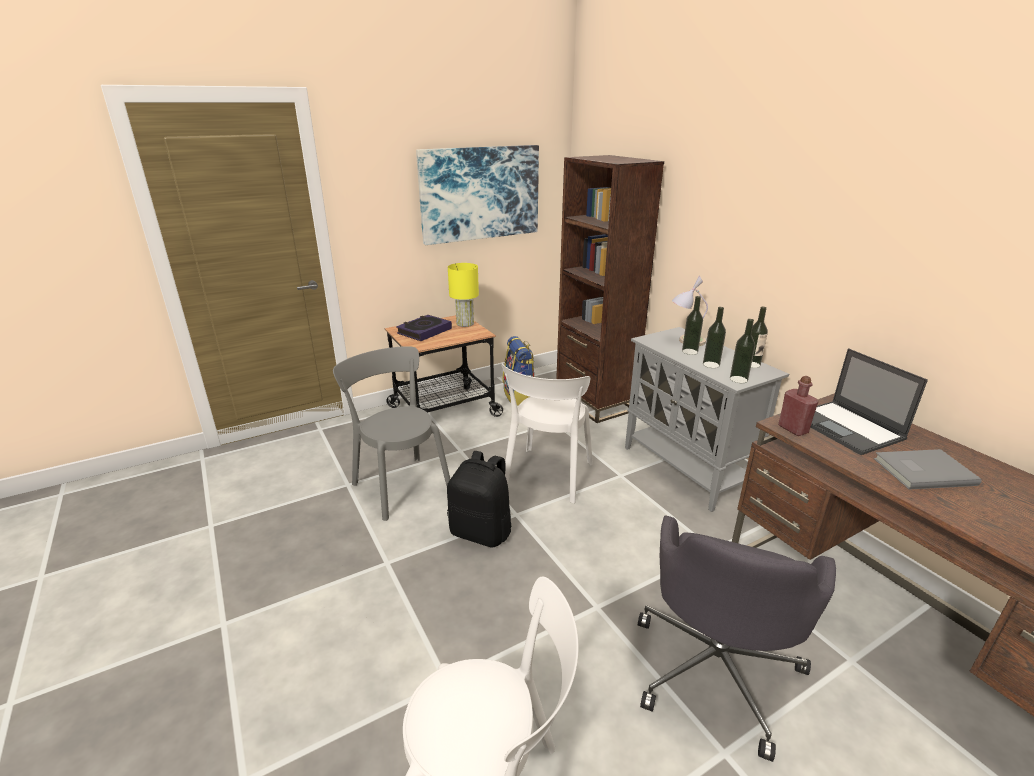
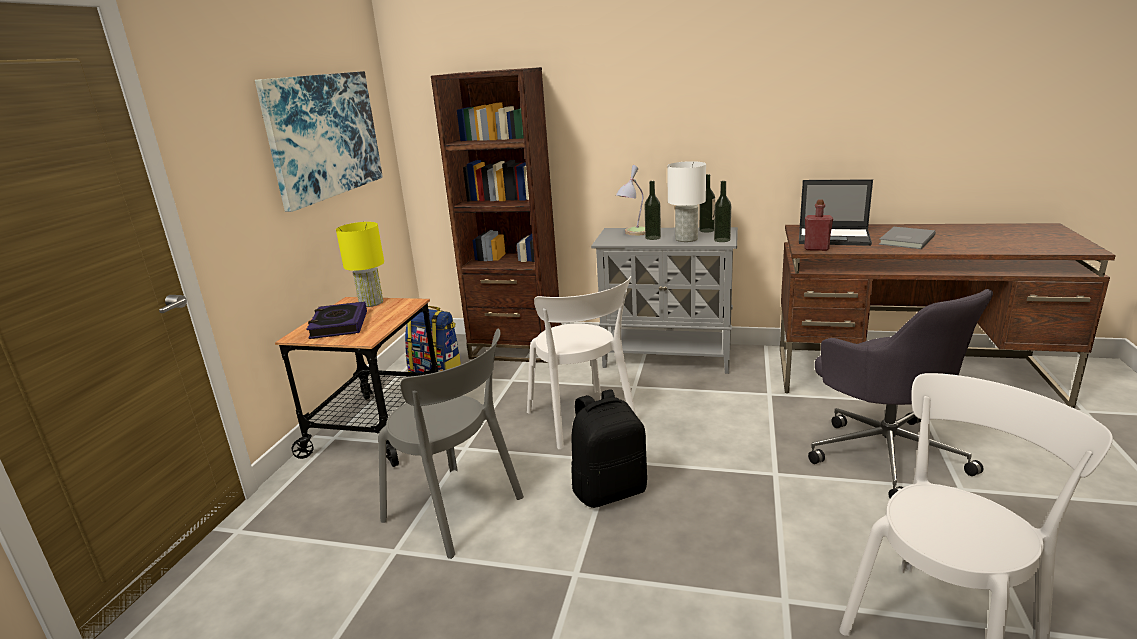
camera: 45 degrees left, 5 degrees down
grey chair [333,346,450,521] -> grey chair turned 150 degrees counterclockwise [378,329,524,559]
bottle [703,307,726,368] -> white table lamp [667,161,706,242]

